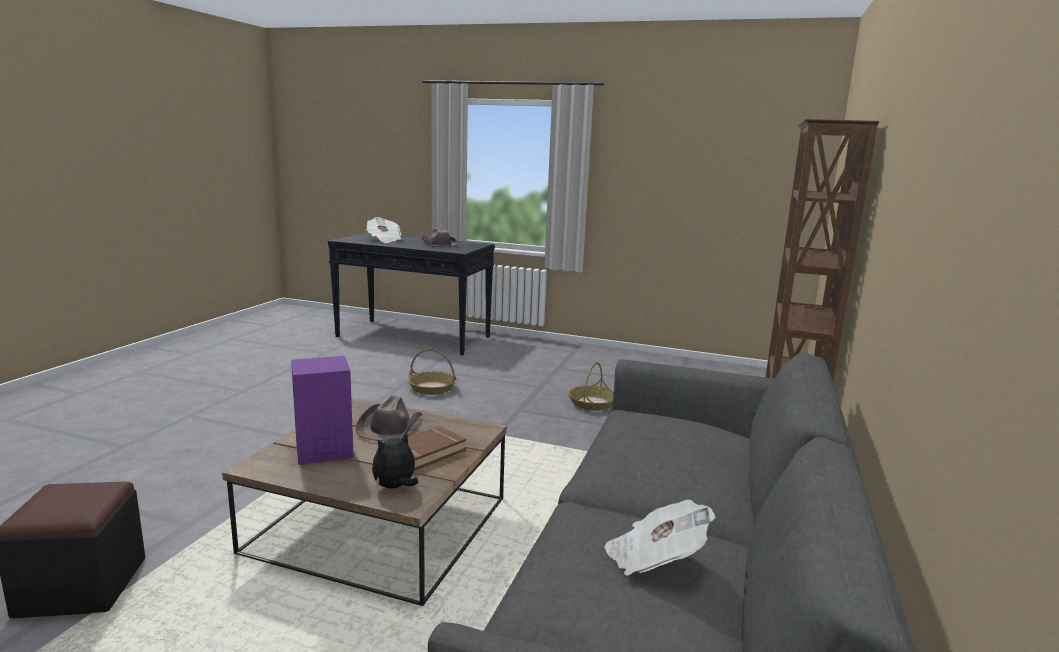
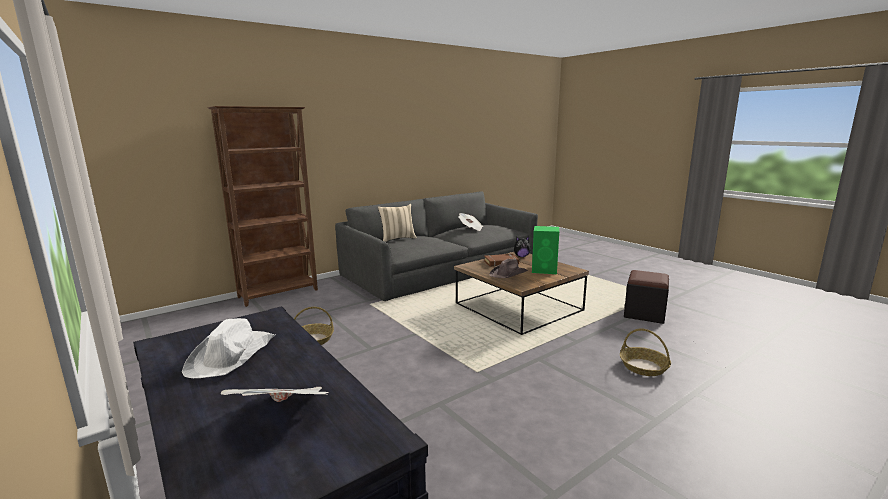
camera: 145 degrees left, 0 degrees up
purple speaker [291,356,354,465] -> green speaker [532,226,559,274]
basket [408,349,456,395] -> basket moved to [620,328,671,376]
brown hat [422,228,458,247] -> white hat [182,318,275,378]
none -> beige pillow [378,204,417,242]

